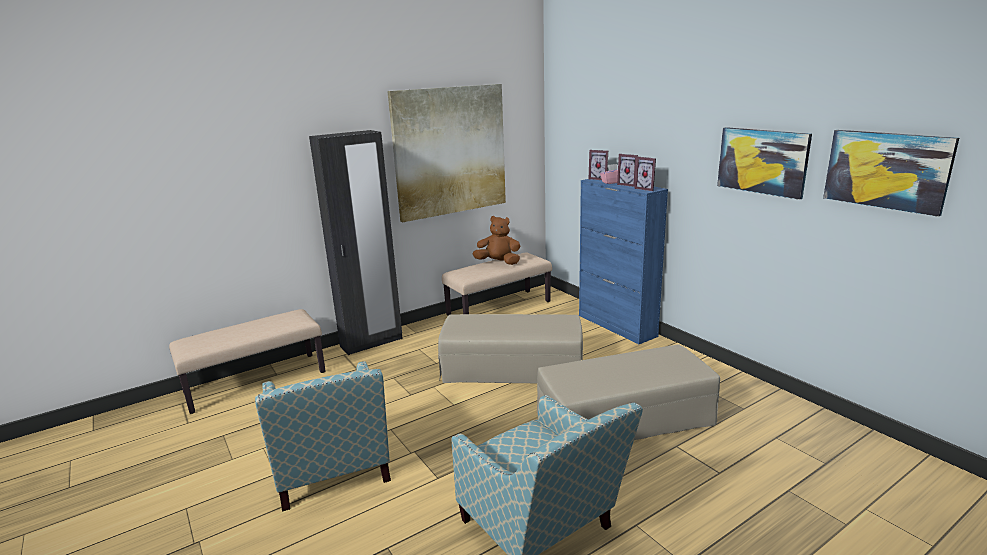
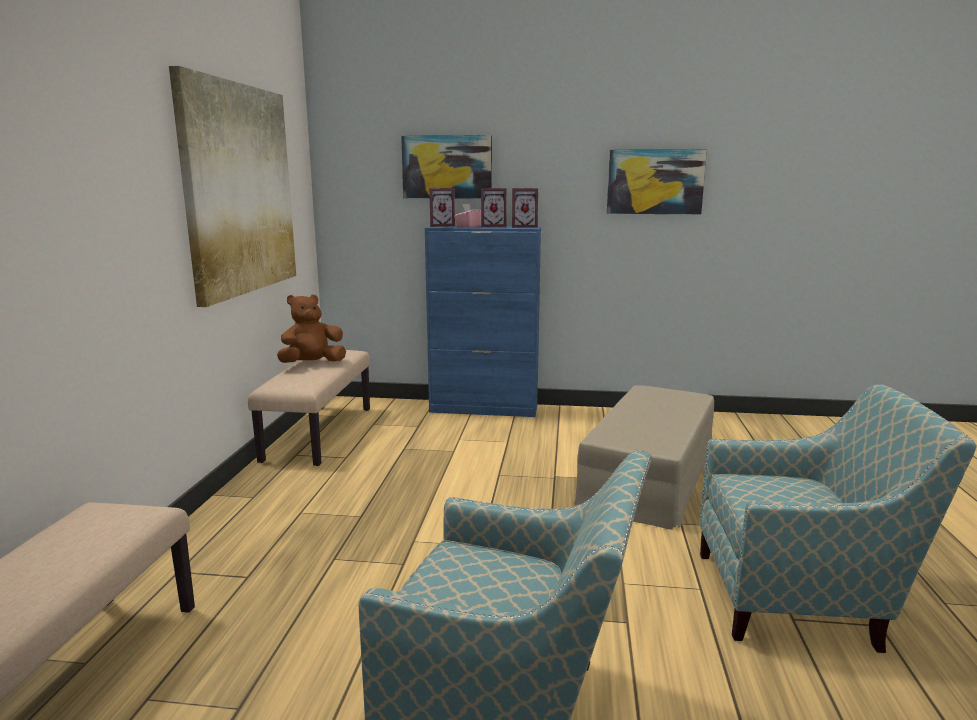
camera: 50 degrees left, 5 degrees down
black wardrobe [309,130,402,355] -> none
beige ottoman [438,314,583,383] -> none
picture [823,130,959,217] -> picture moved to [401,135,492,198]

